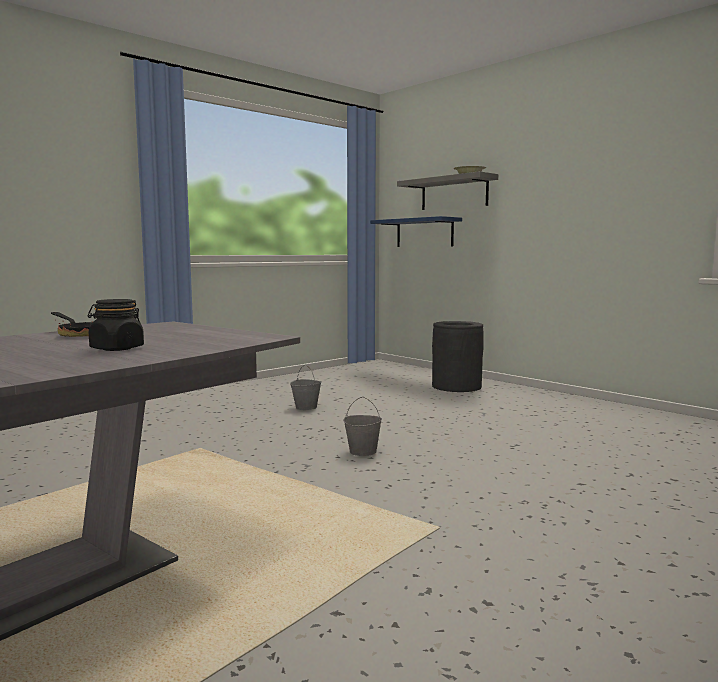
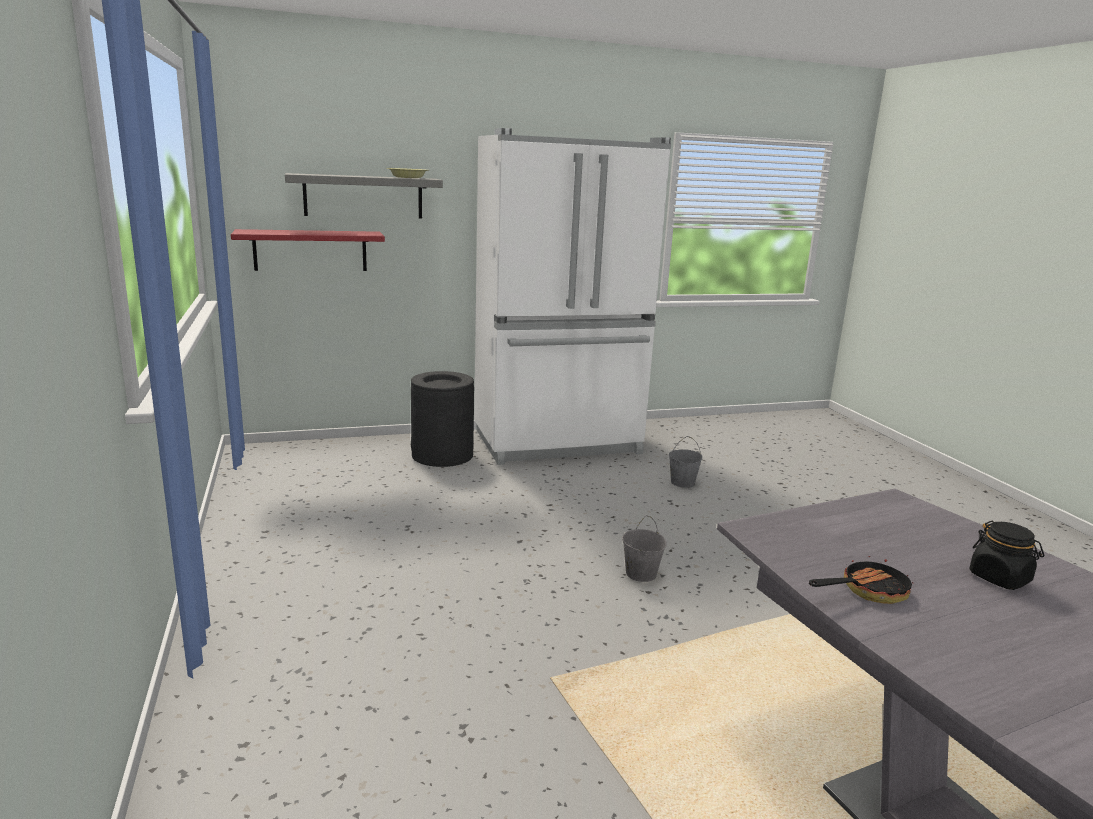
camera: 65 degrees left, 10 degrees up
grey bucket [290,364,321,410] -> grey bucket moved to [669,436,703,488]
blue shelf [370,216,462,247] -> red shelf [231,229,385,271]
none -> white fridge [474,128,671,465]

